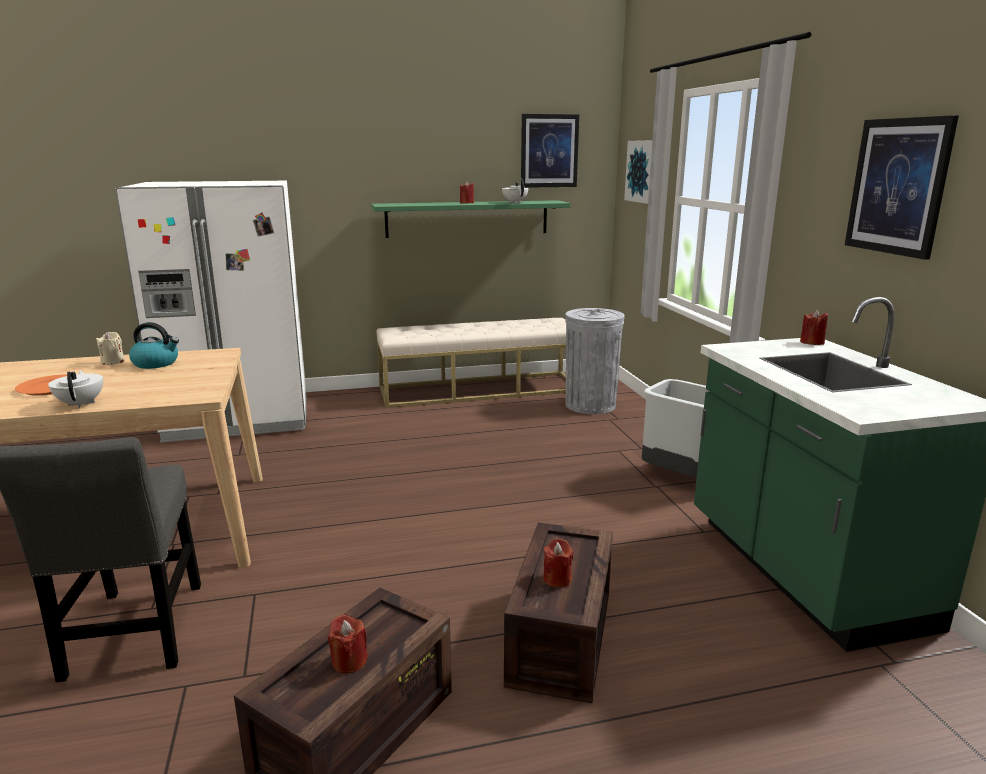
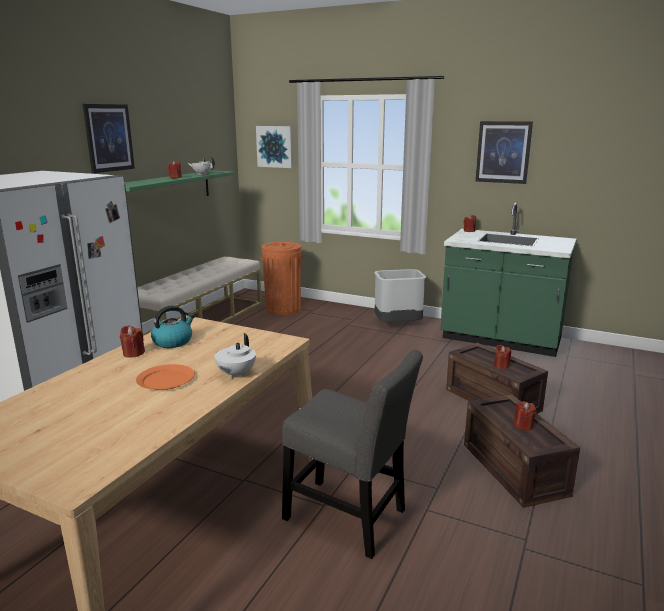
camera: 50 degrees left, 0 degrees up
white teapot [48,370,103,408] -> white teapot turned 90 degrees counterclockwise [214,333,256,379]
beige candle [96,332,125,365] -> red candle [120,326,145,358]
picture [521,114,579,188] -> picture moved to [83,104,135,173]
grey trash can [565,308,625,414] -> orange trash can [260,242,303,315]

